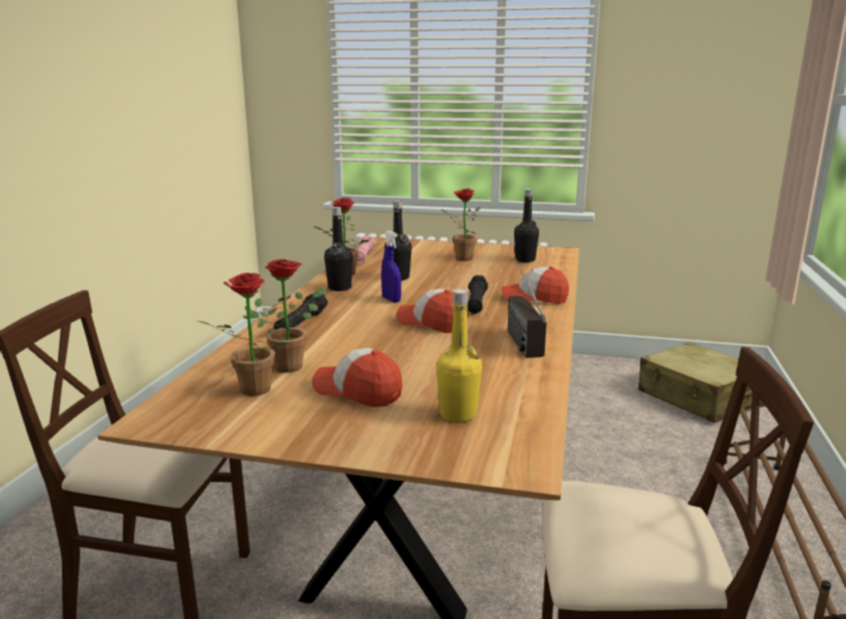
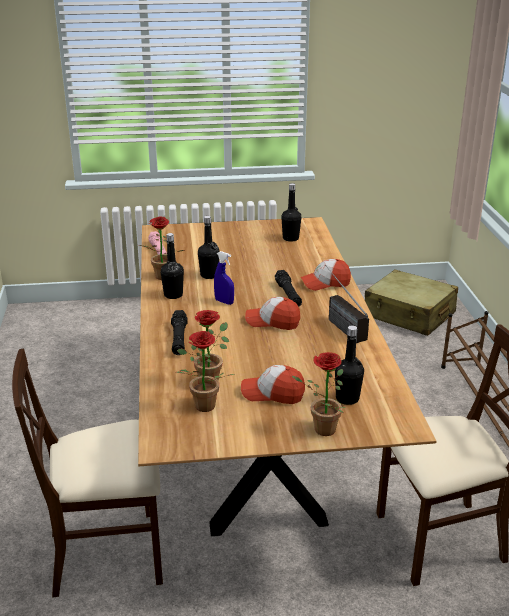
camera: 20 degrees left, 10 degrees up
yellow bottle [436,289,482,422] -> black bottle [335,325,364,405]
potted plant [441,189,480,261] -> potted plant moved to [292,352,346,436]

